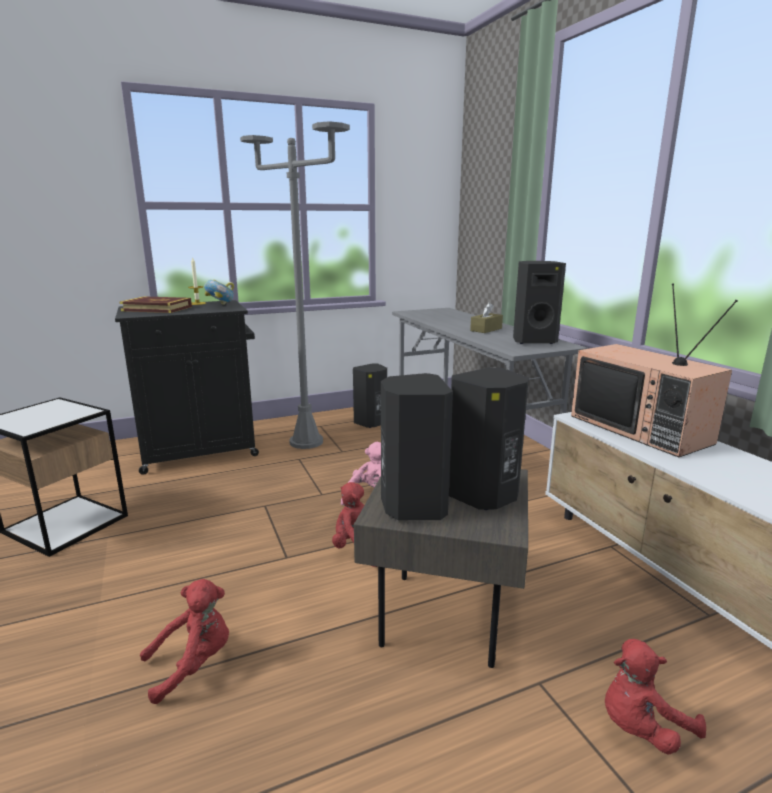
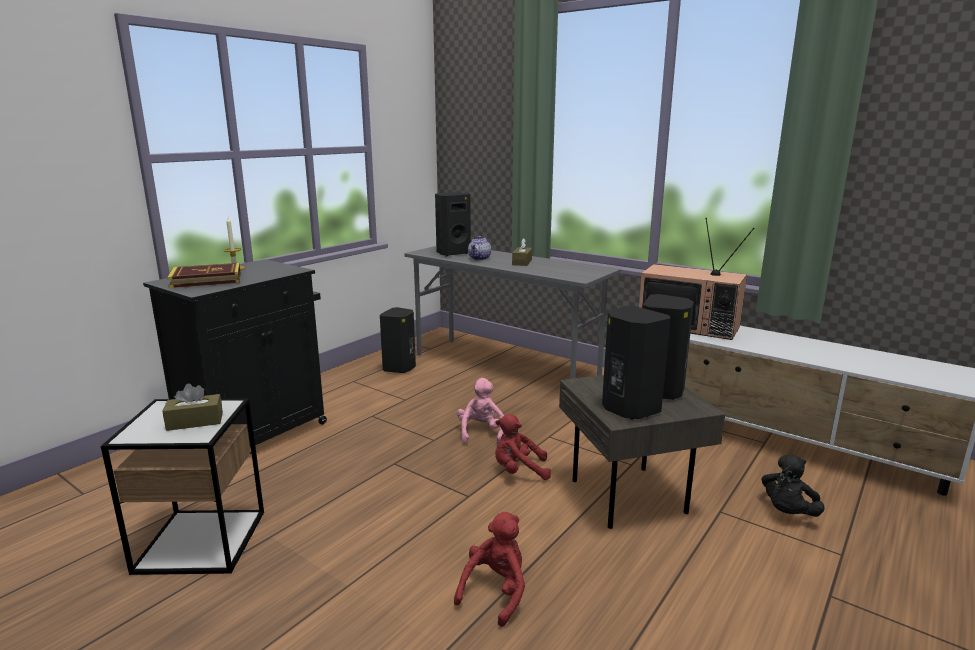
camera: 30 degrees left, 0 degrees up
bowl [204,280,234,305] -> none
grey floor lamp [240,121,350,449] -> none
black speaker [513,261,566,344] -> black speaker moved to [435,192,471,256]
red plush toy [605,639,706,755] -> black plush toy [761,454,825,517]
none -> brown tissue box [162,383,223,431]
none -> teapot [468,236,491,260]

